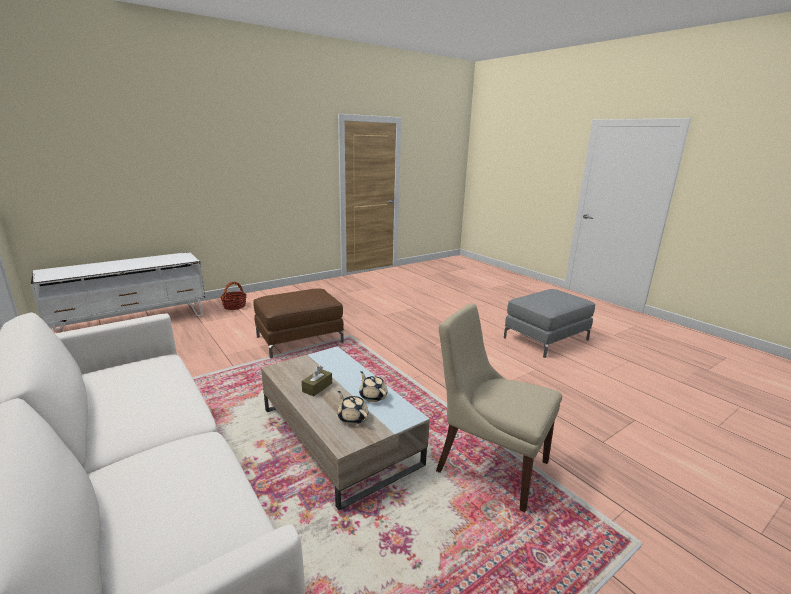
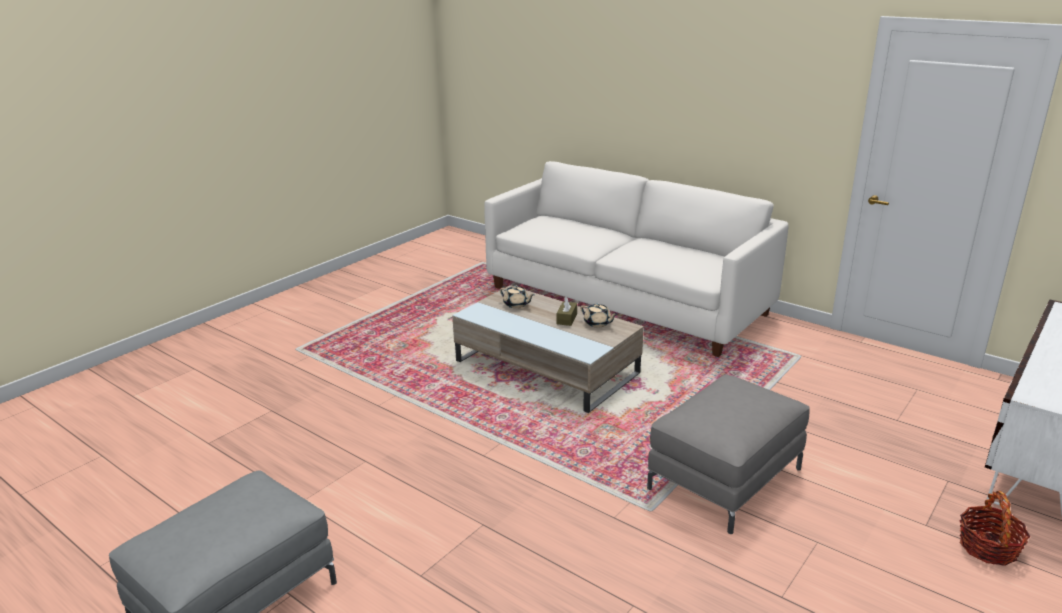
camera: 165 degrees right, 5 degrees up
brown ottoman [254,288,344,358] -> grey ottoman [647,375,810,534]
beige teapot [359,371,388,402] -> beige teapot moved to [580,304,618,328]
beige chair [436,303,562,512] -> none

